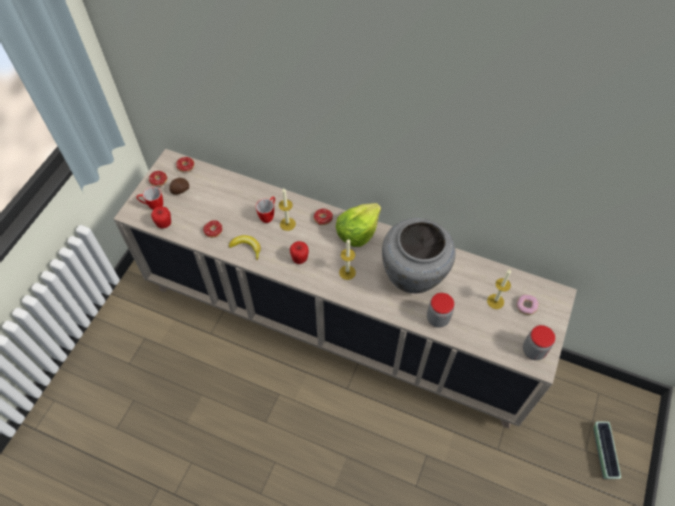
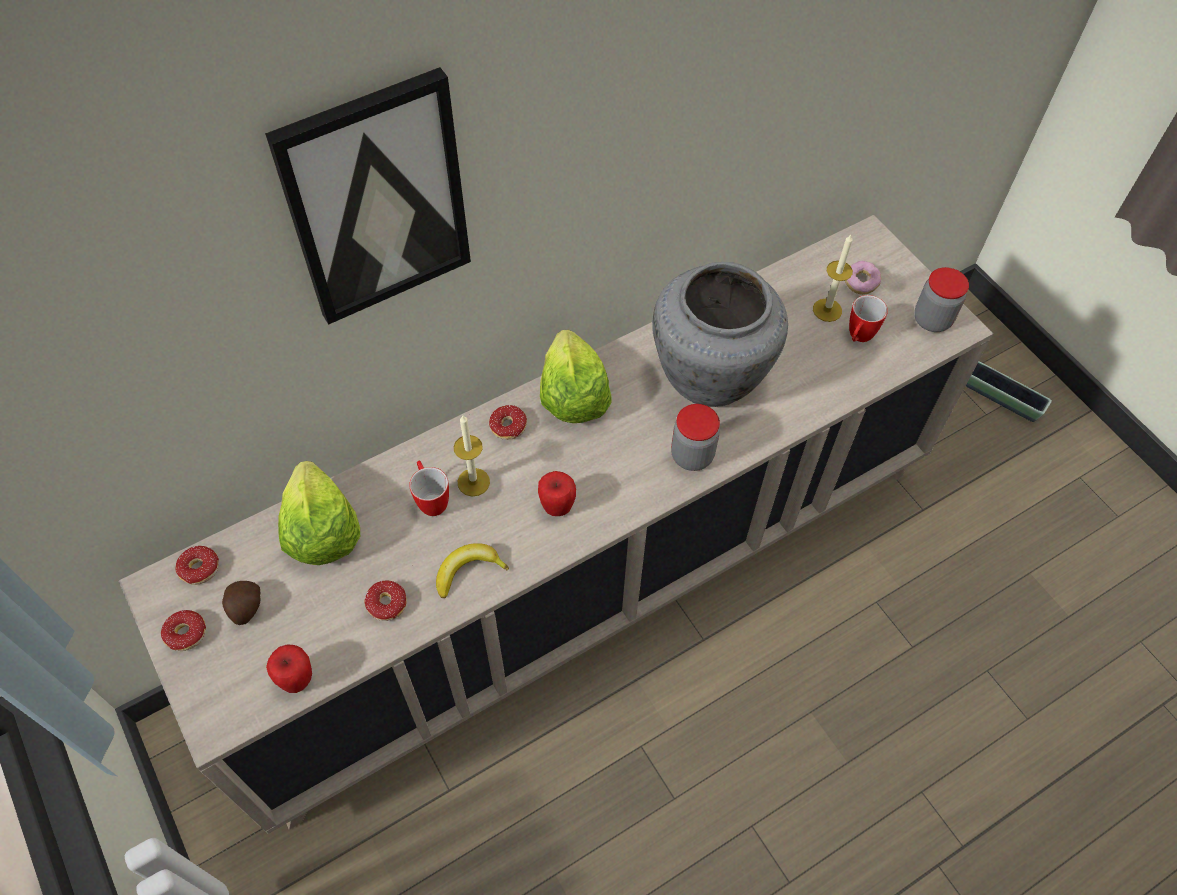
camera: 55 degrees left, 0 degrees up
mug [137,186,163,210] -> mug moved to [849,295,888,342]
candle [339,238,356,280] -> none
jar [427,293,454,328] -> jar moved to [671,404,720,471]
none -> picture [265,67,471,325]
none -> lettuce [278,461,360,565]

